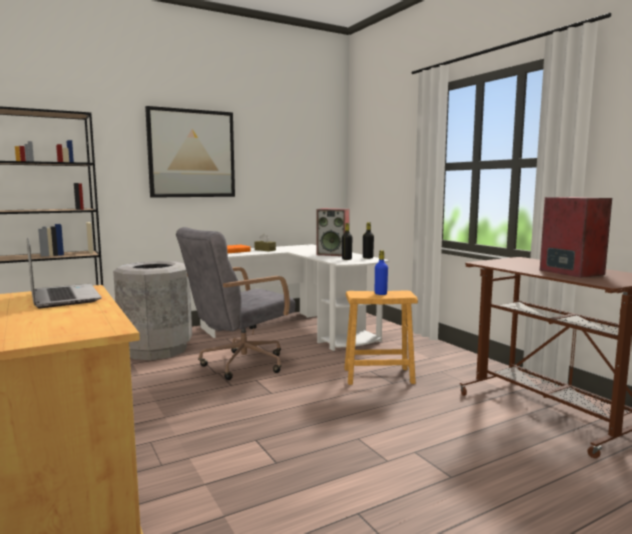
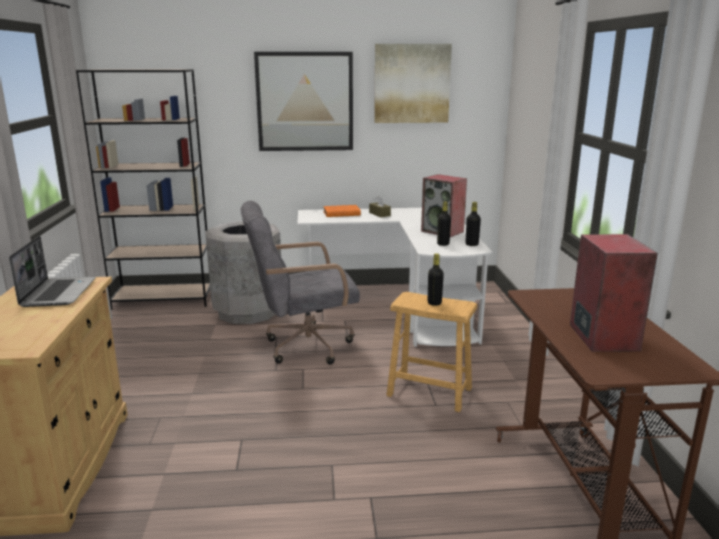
camera: 25 degrees right, 10 degrees up
blue bottle [375,250,388,295] -> black bottle [428,253,444,306]
none -> picture [374,44,452,123]

